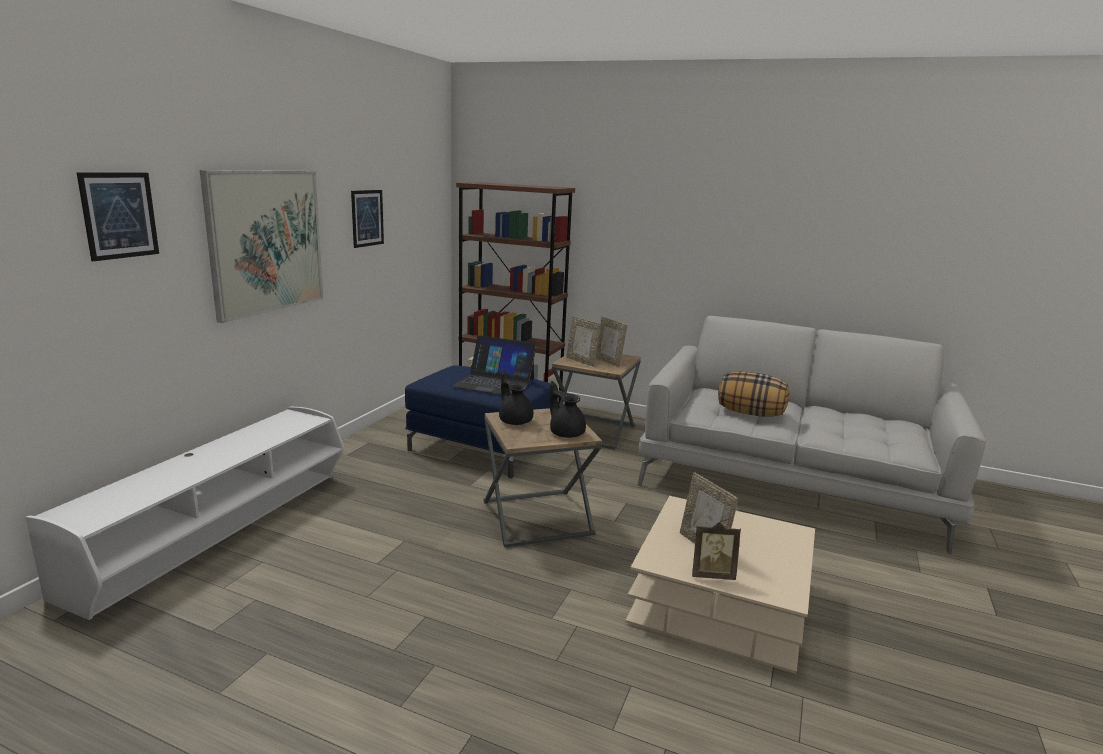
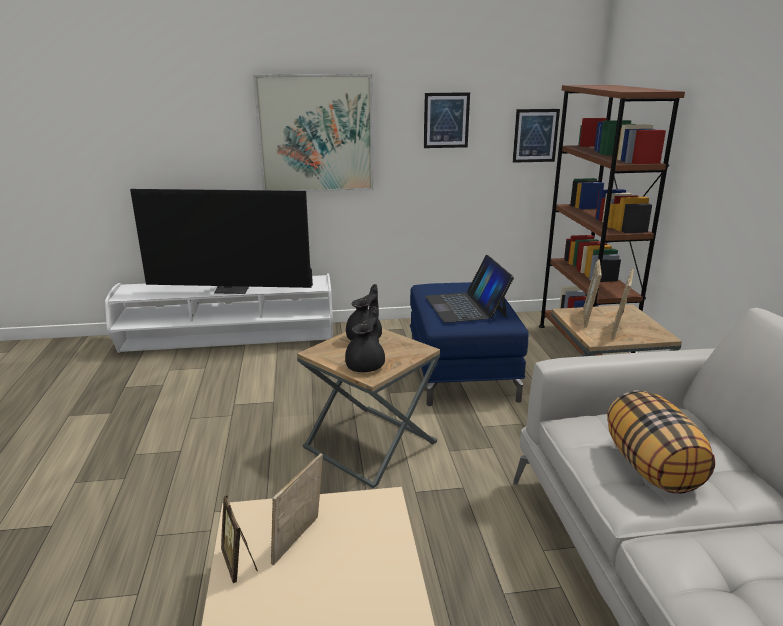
camera: 60 degrees right, 5 degrees up
picture [76,172,159,261] -> picture moved to [513,109,560,163]
none -> television [130,189,313,294]

